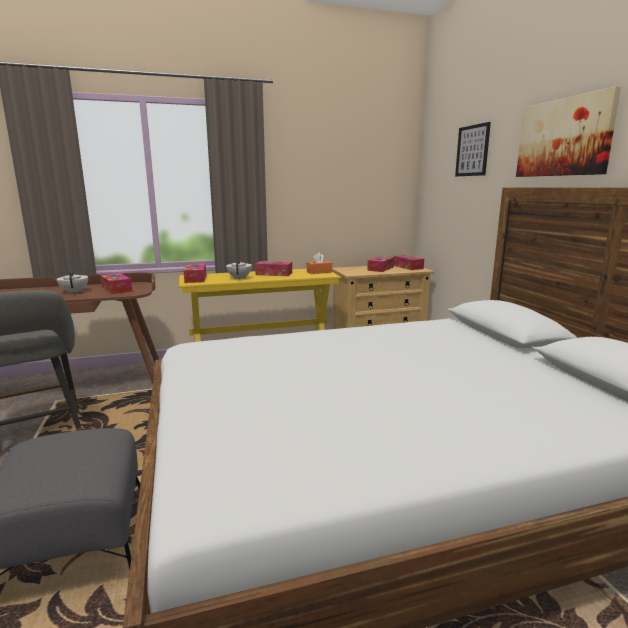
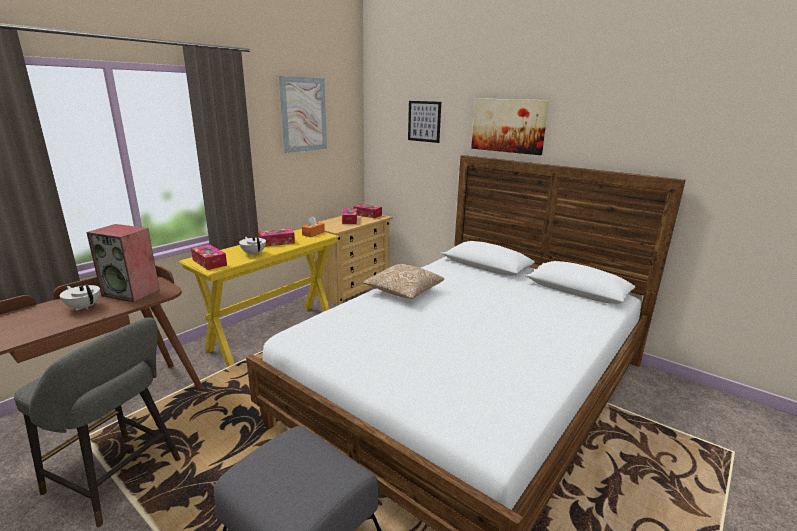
camera: 35 degrees left, 5 degrees up
tissue box [100,273,132,294] -> speaker [86,224,160,302]
none -> picture [279,76,327,153]
none -> pillow [363,264,444,299]

